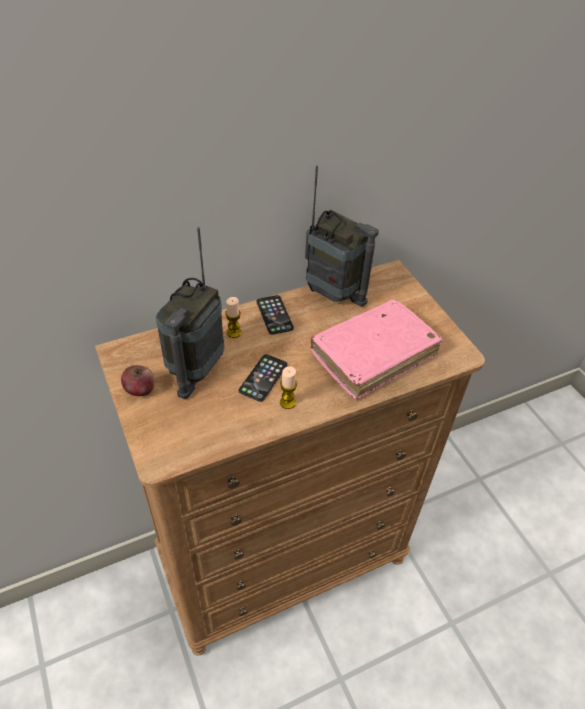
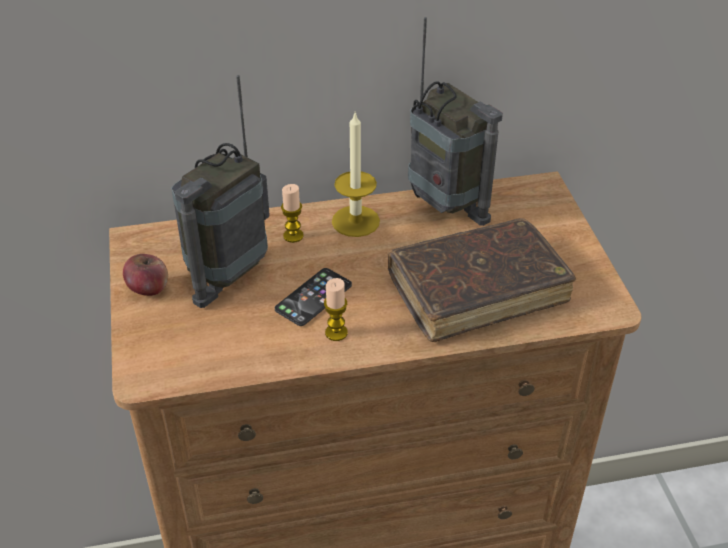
camera: 15 degrees right, 5 degrees down
phone [256,295,294,335] -> candle [332,113,380,237]
pink book [310,300,442,399] -> brown book [387,218,576,342]

